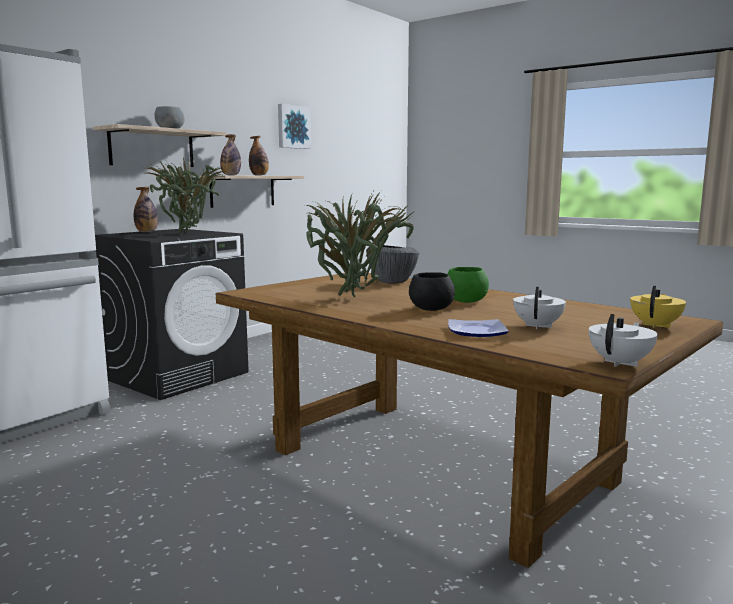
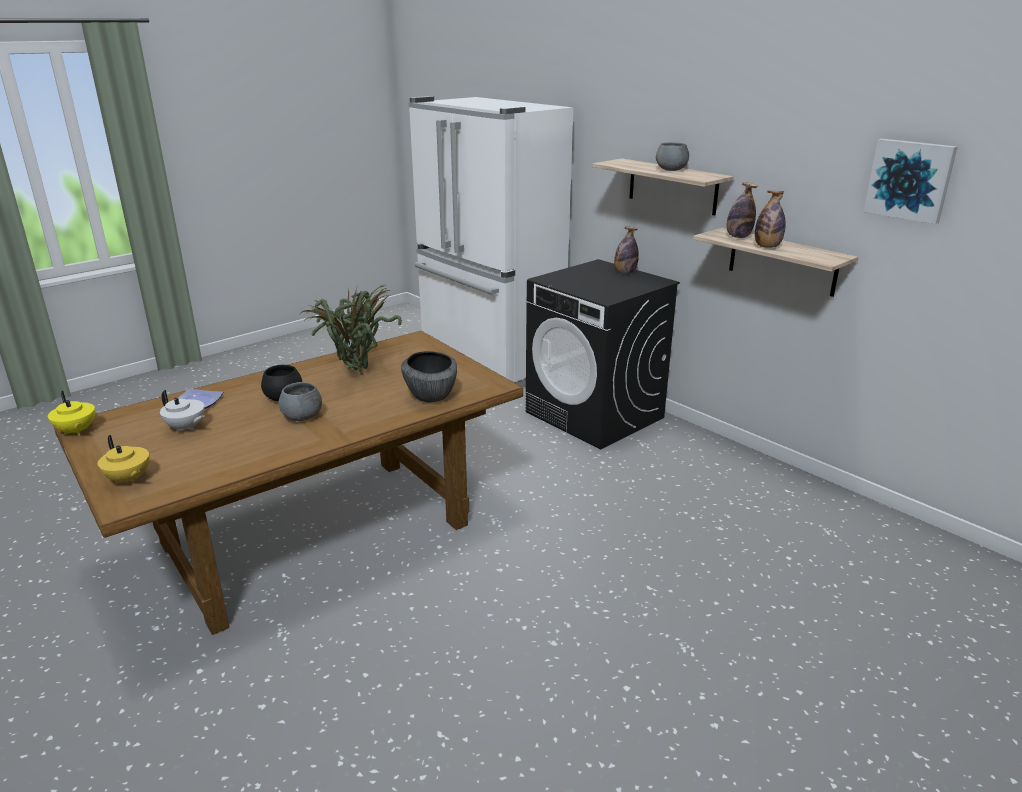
camera: 100 degrees right, 15 degrees up
potted plant [143,157,228,234] -> none
green bowl [447,267,489,303] -> grey bowl [278,382,322,421]
white teapot [589,314,658,367] -> yellow teapot [48,391,95,435]

